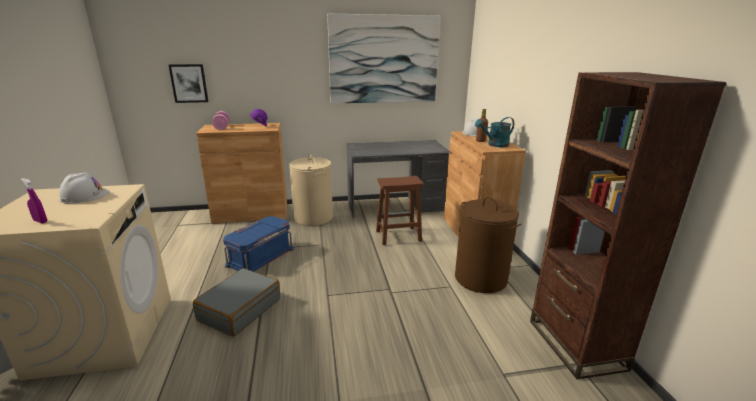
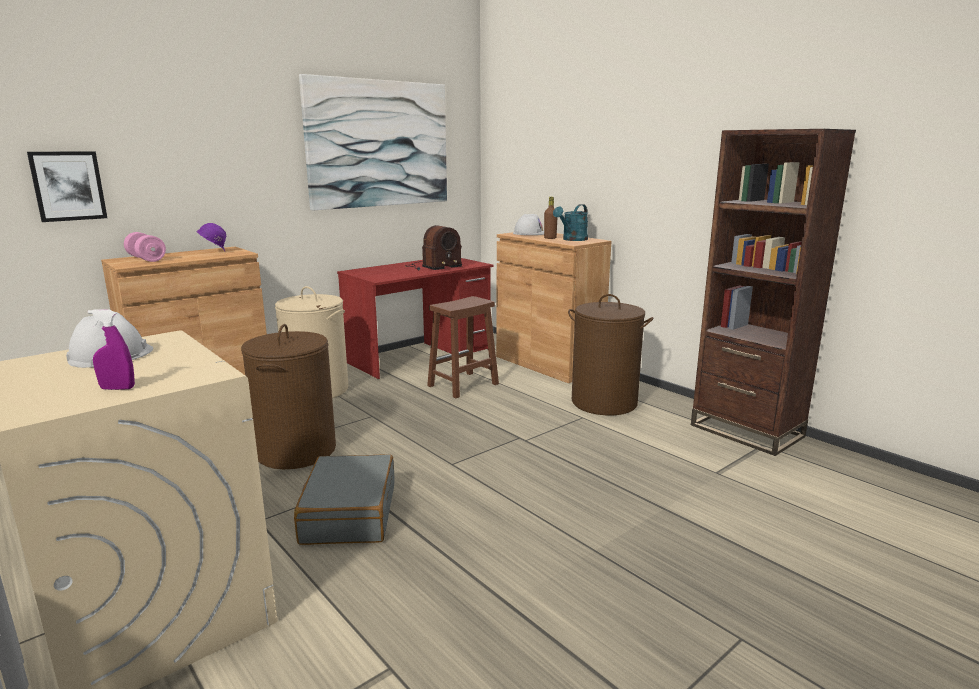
camera: 30 degrees left, 5 degrees down
blue storage box [223,216,294,272] -> brown laundry basket [241,324,336,469]
grey desk [347,140,452,218] -> red desk [337,258,493,379]
none -> radio [405,225,462,270]

